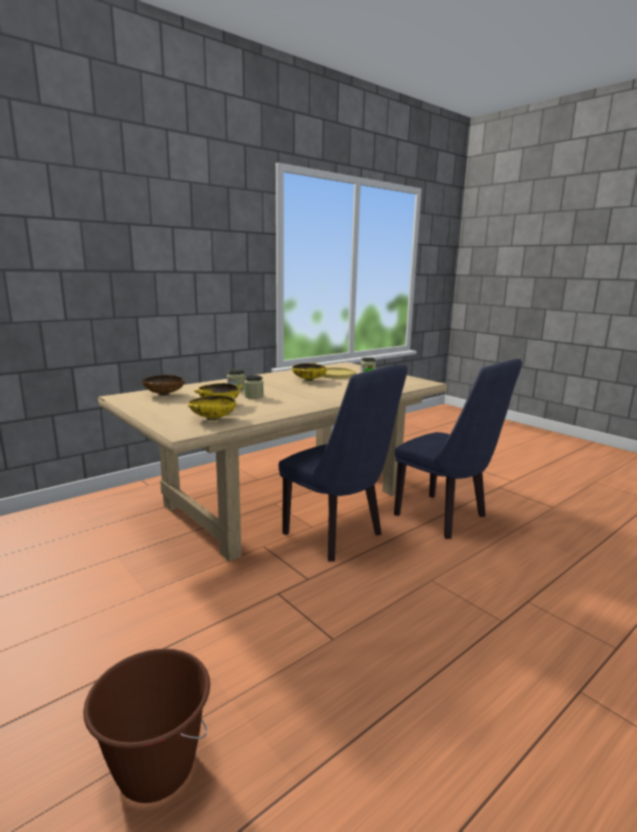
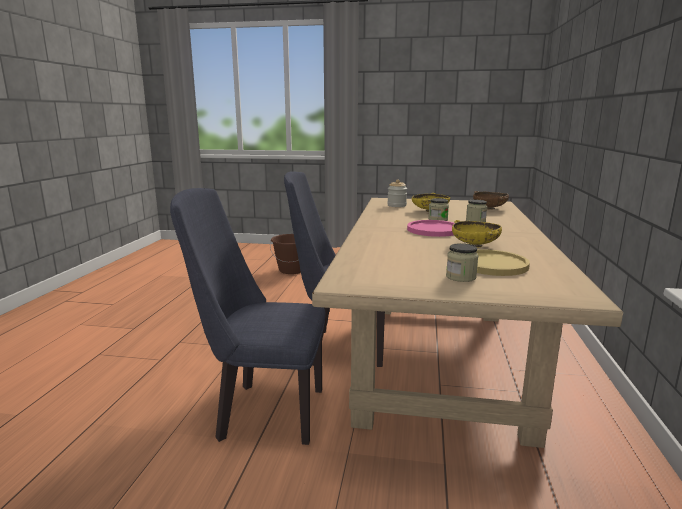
camera: 140 degrees right, 0 degrees up
yellow bowl [188,395,236,421] -> jar [387,179,407,207]
none -> pink plate [407,220,454,237]

